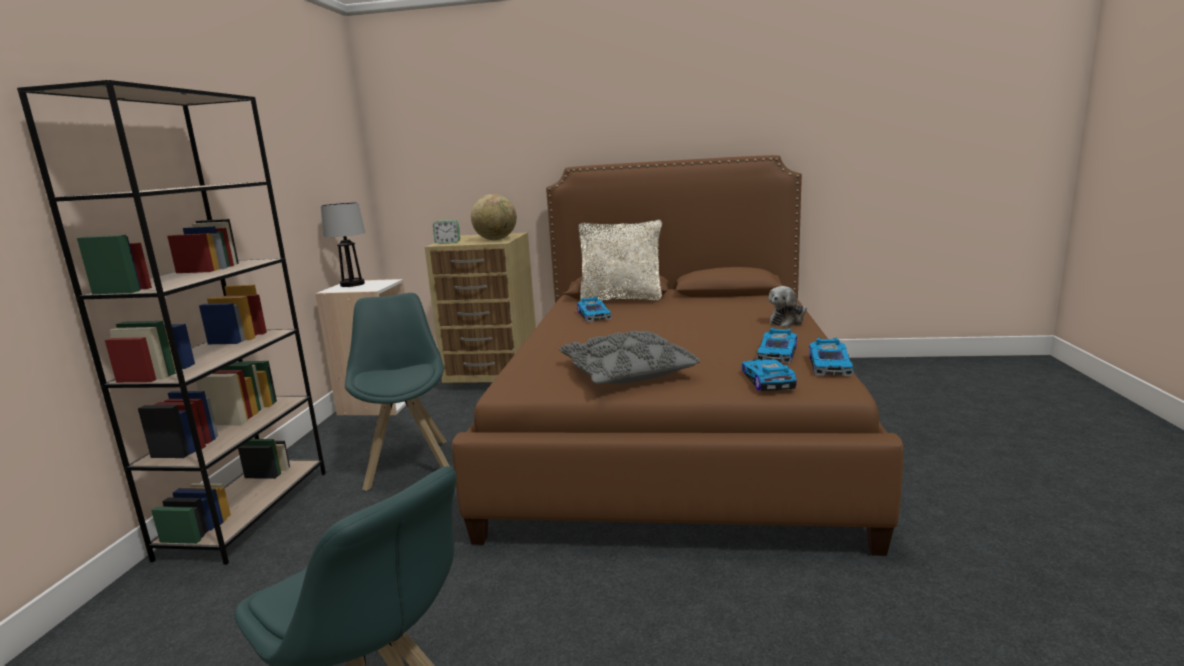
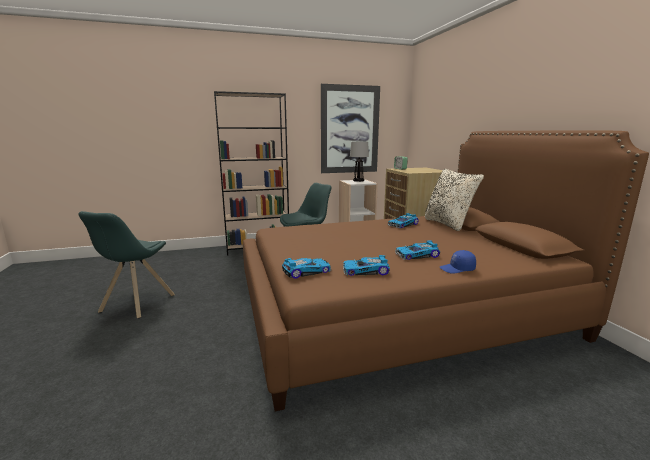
camera: 65 degrees right, 0 degrees up
globe [471,194,517,240] -> none
grey pillow [559,330,700,384] -> none
plush toy [768,286,807,327] -> blue cap [440,250,476,274]
toy car [809,338,854,377] -> toy car moved to [395,241,440,260]
none -> picture [321,84,380,173]

